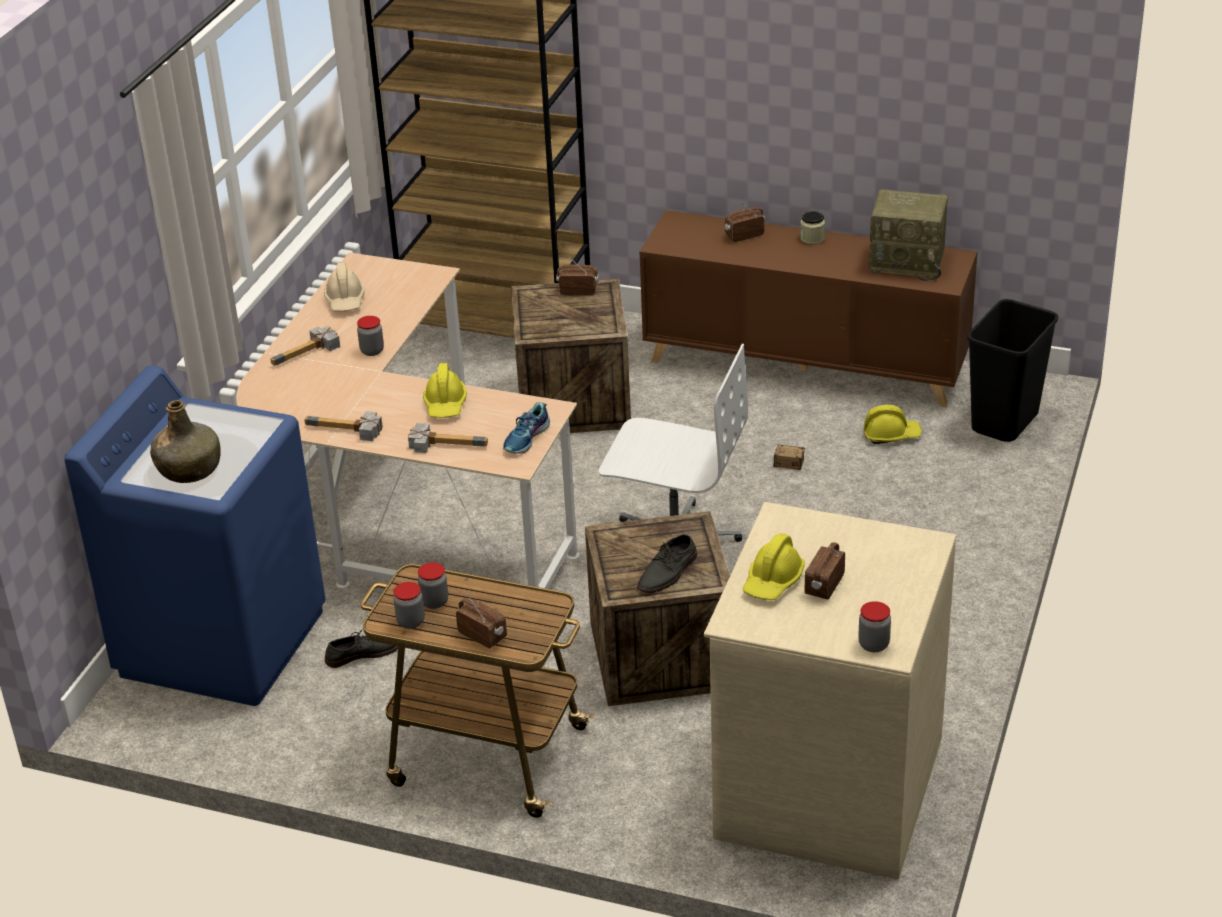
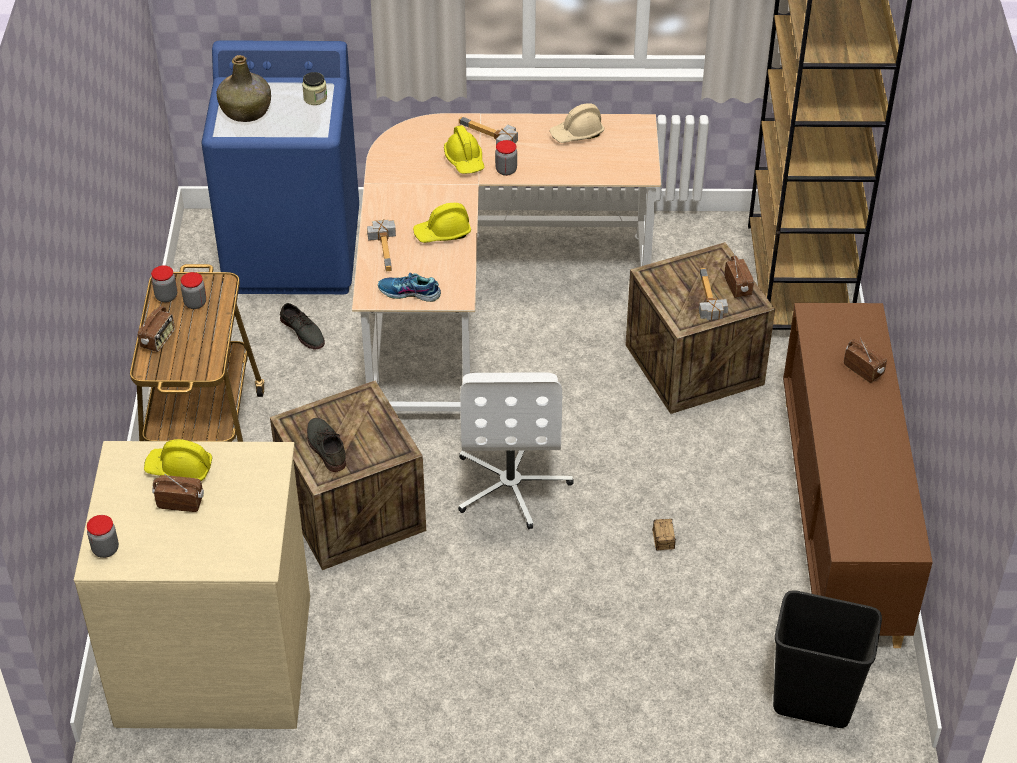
camera: 70 degrees right, 10 degrees up
hammer [304,411,383,441] -> hammer moved to [699,268,728,320]
grey shoe [637,534,697,593] -> grey shoe turned 45 degrees clockwise [307,418,346,472]
jar [800,211,825,244] -> jar moved to [302,72,327,105]
yellow hard hat [864,405,922,444] -> yellow hard hat moved to [444,125,485,174]
radio [869,189,948,281] -> none

